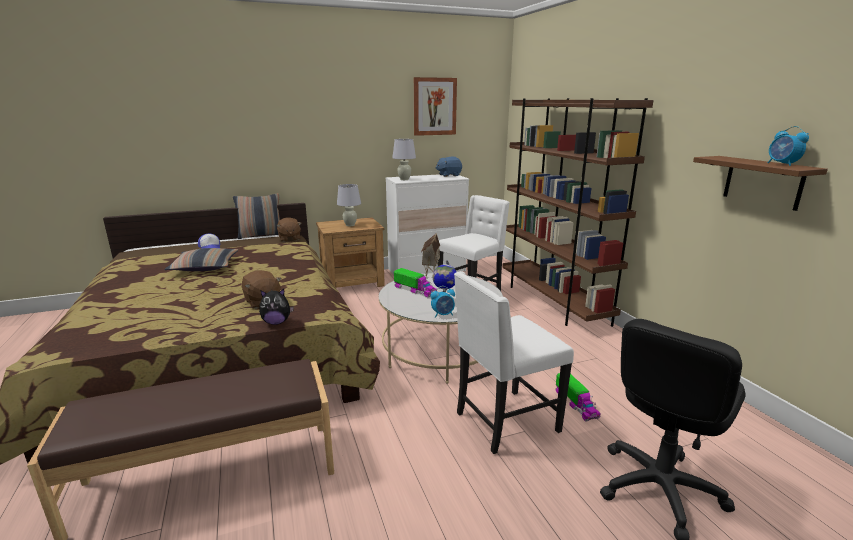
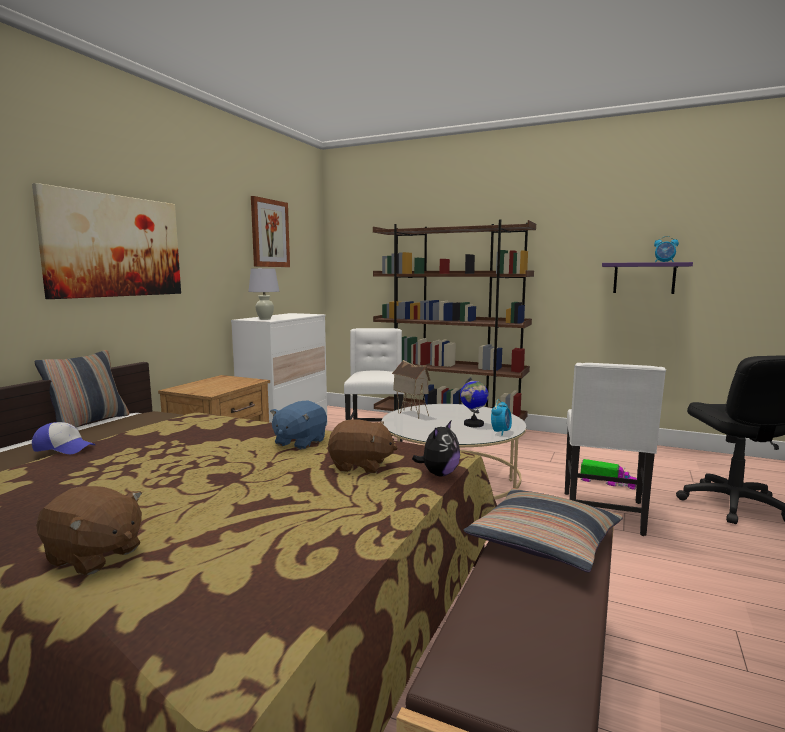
camera: 45 degrees left, 10 degrees down
pillow [165,248,238,271] -> pillow moved to [464,488,623,572]
brown plush toy [276,217,302,242] -> brown plush toy moved to [36,486,142,575]
white table lamp [337,184,361,226] -> none
toy truck [394,268,437,298] -> none
blue plush toy [436,157,462,177] -> blue plush toy moved to [270,400,327,450]
brown shelf [693,156,828,211] -> purple shelf [602,262,693,294]
none -> picture [32,183,181,299]

